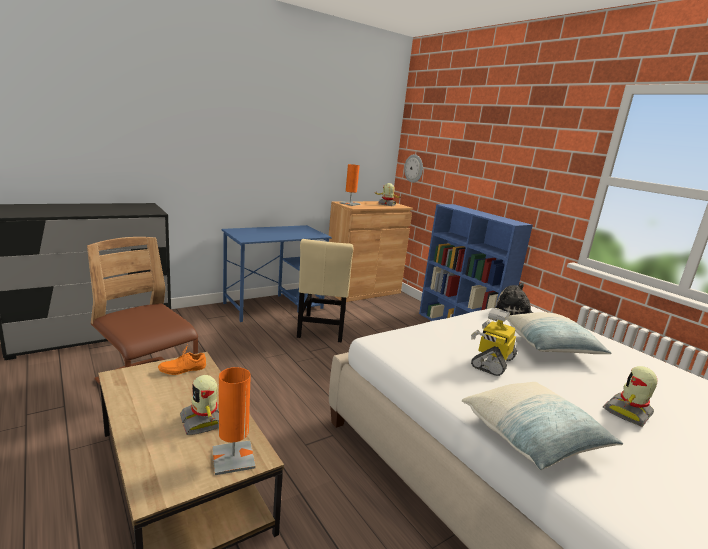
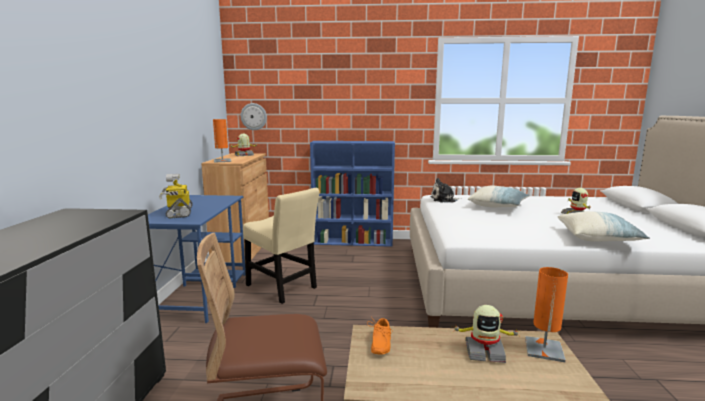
camera: 50 degrees left, 5 degrees down
toy robot [471,307,517,376] -> toy robot moved to [159,174,193,219]

